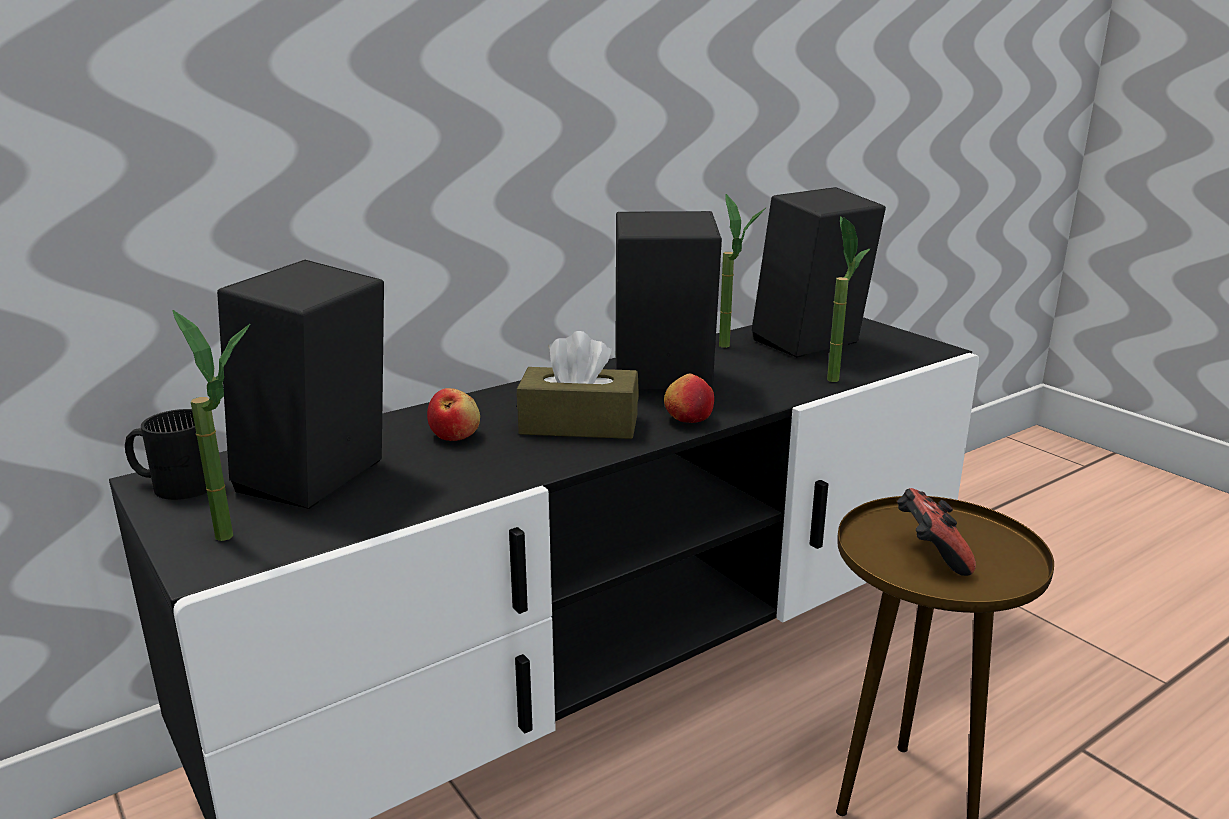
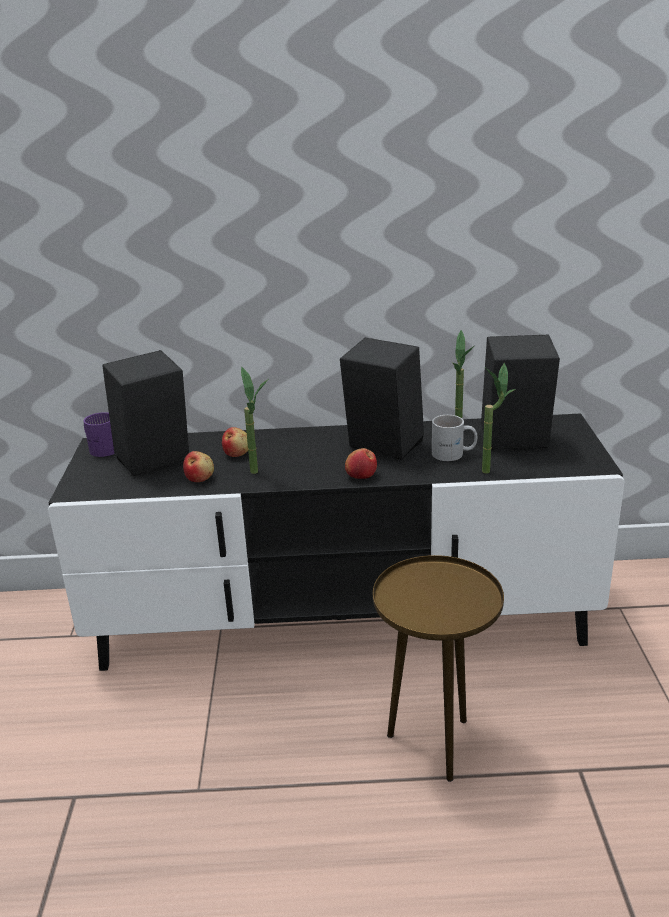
camera: 35 degrees right, 5 degrees up
black mug [125,409,207,500] -> purple mug [83,412,115,457]
potted plant [172,310,250,541] -> potted plant moved to [241,367,268,474]
brown tissue box [517,331,639,439] -> none
game controller [897,488,976,576] -> none
none -> apple [183,451,214,482]
none -> white mug [432,415,478,461]

